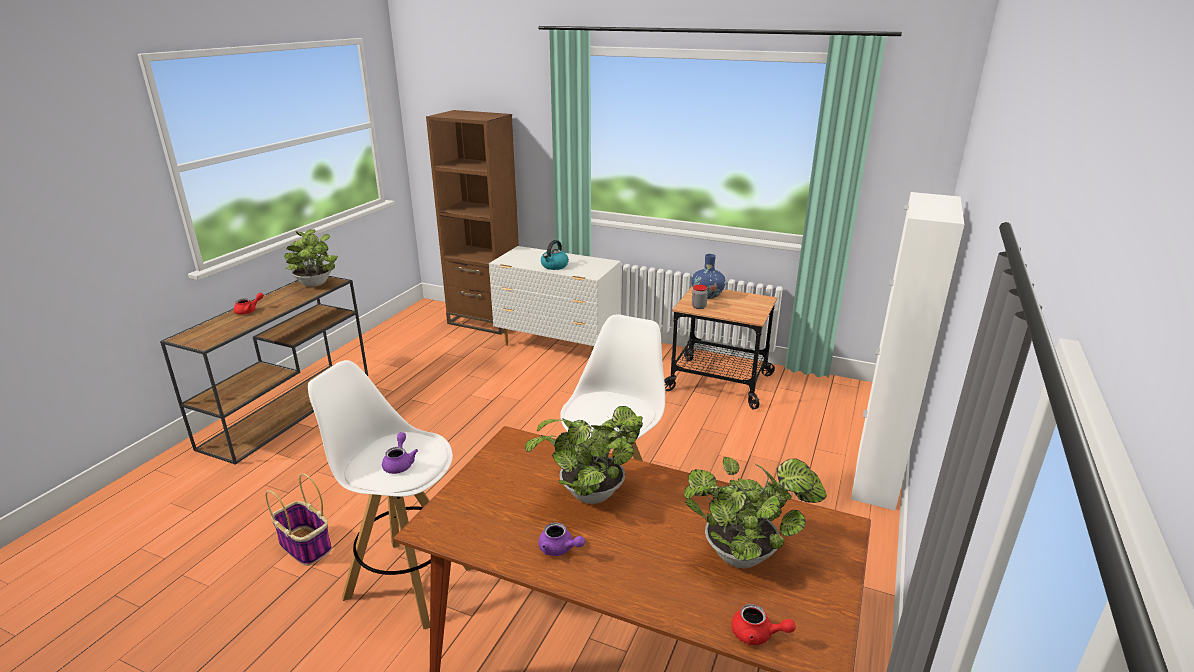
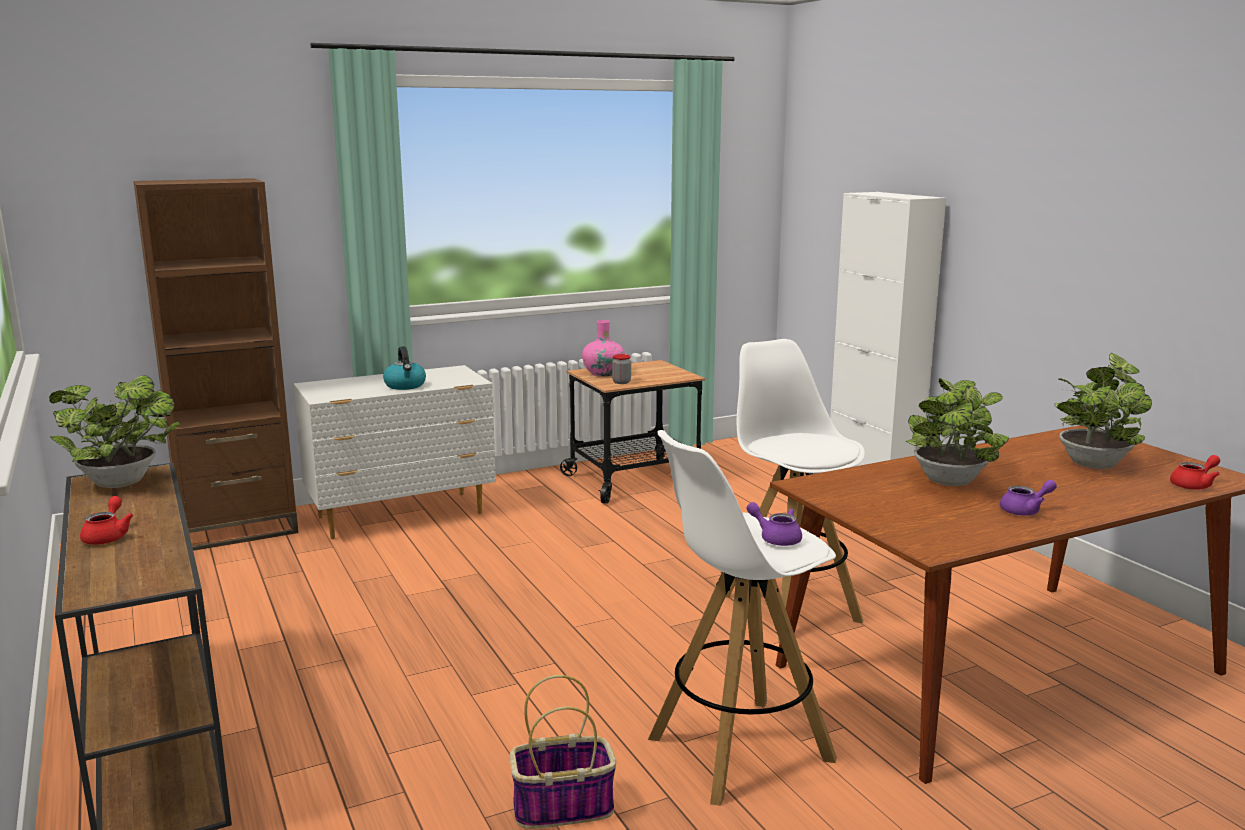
camera: 50 degrees left, 10 degrees down
blue vase [691,254,726,299] -> pink vase [582,320,625,376]

